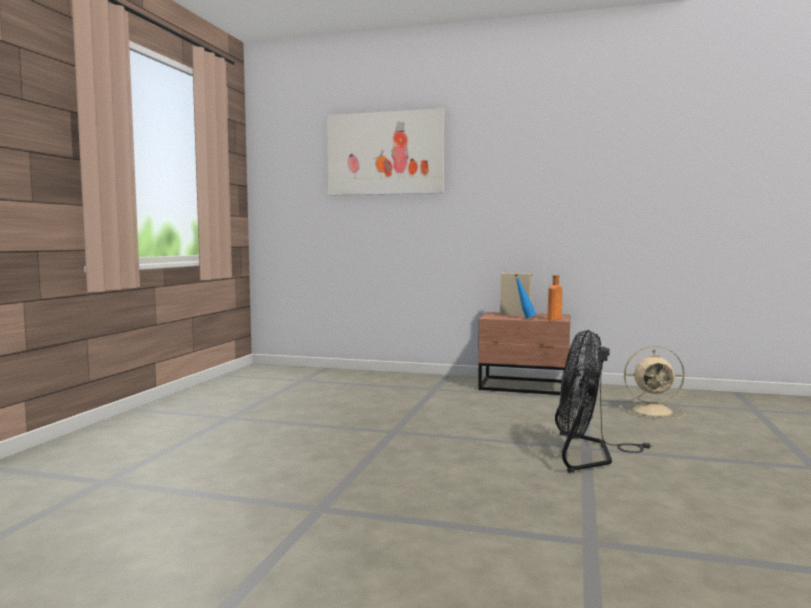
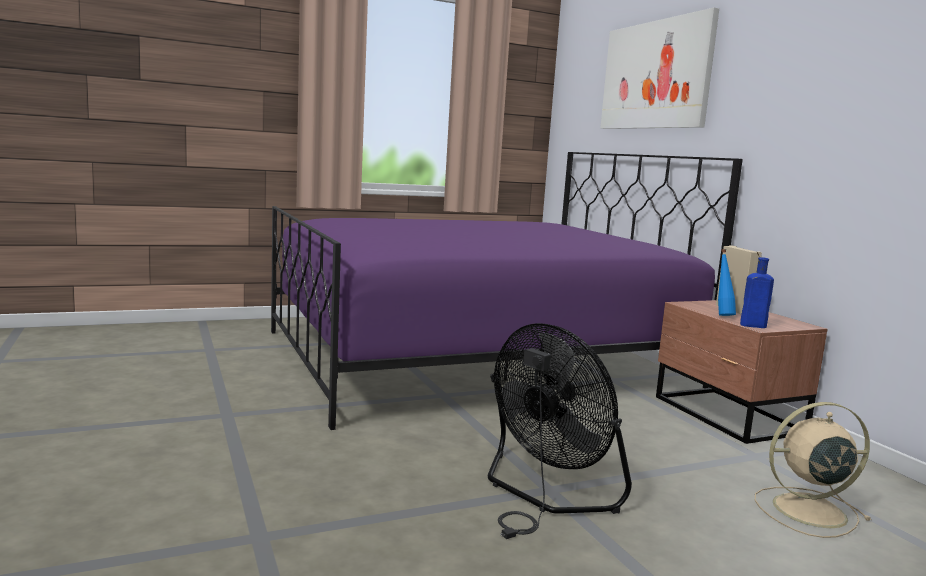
camera: 50 degrees right, 5 degrees up
orange bottle [547,275,562,321] -> blue bottle [740,257,774,328]
black fan [555,330,653,473] -> black fan turned 75 degrees clockwise [488,323,632,539]
beige fan [619,346,685,419] -> beige fan turned 120 degrees clockwise [755,402,871,538]
none -> purple bed [271,152,743,430]

